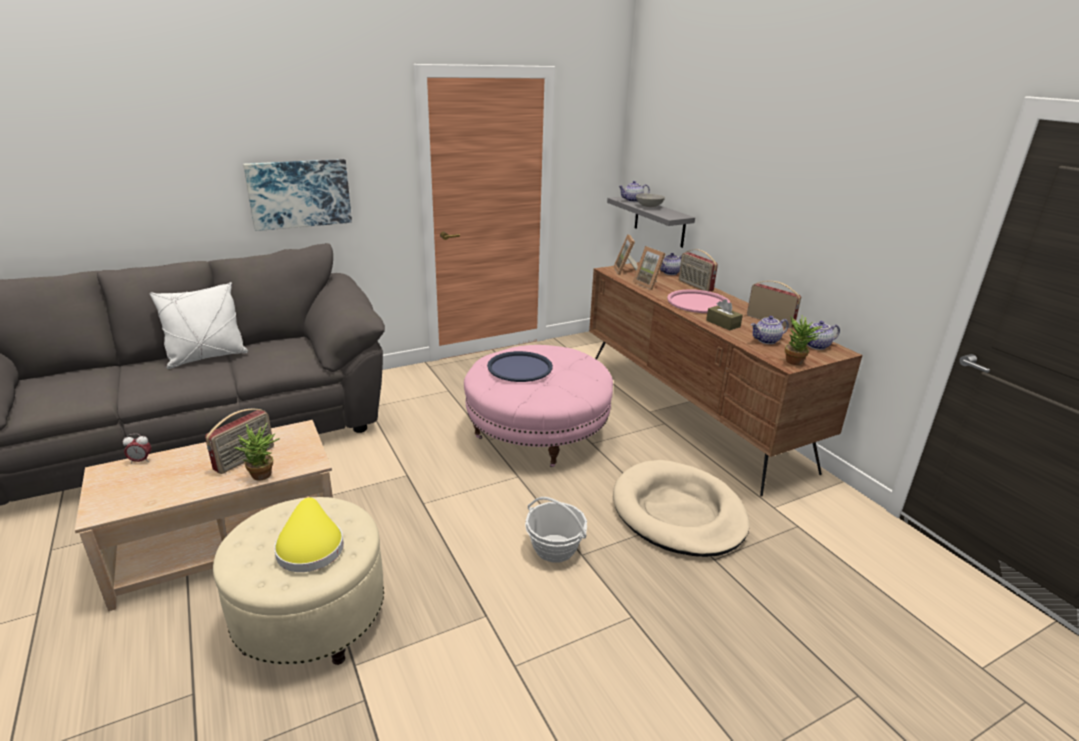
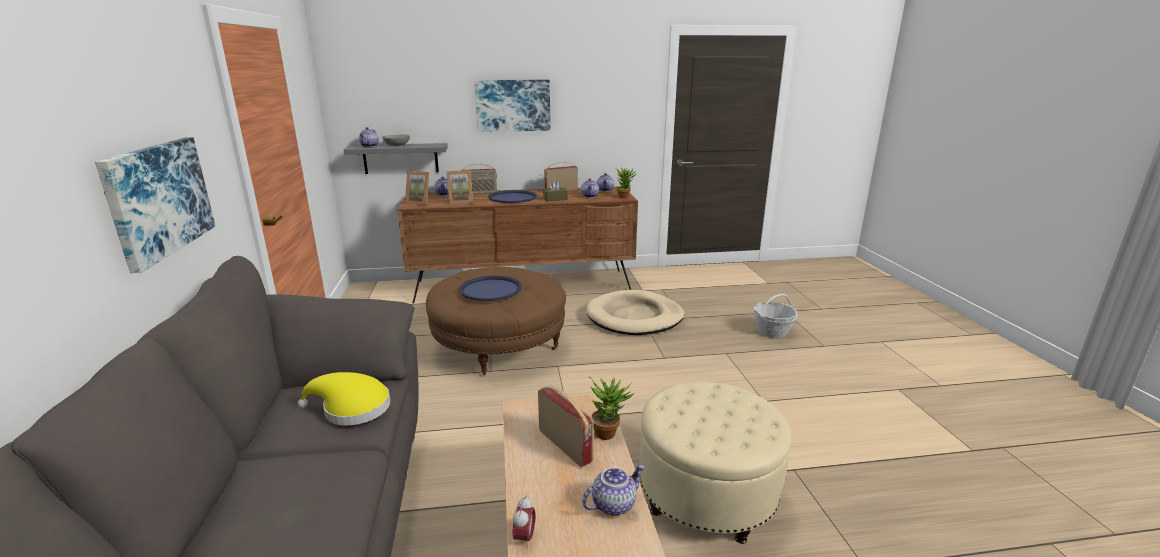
camera: 70 degrees left, 5 degrees down
white pillow [150,282,248,369] -> none
yellow hat [274,497,344,572] -> yellow hat moved to [298,372,391,425]
pink ottoman [464,345,613,467] -> brown ottoman [426,267,566,375]
basket [525,497,587,562] -> basket moved to [753,294,798,338]
pink tray [667,289,730,313] -> blue tray [488,190,537,203]
none -> picture [474,80,551,132]
none -> teapot [582,465,645,516]

